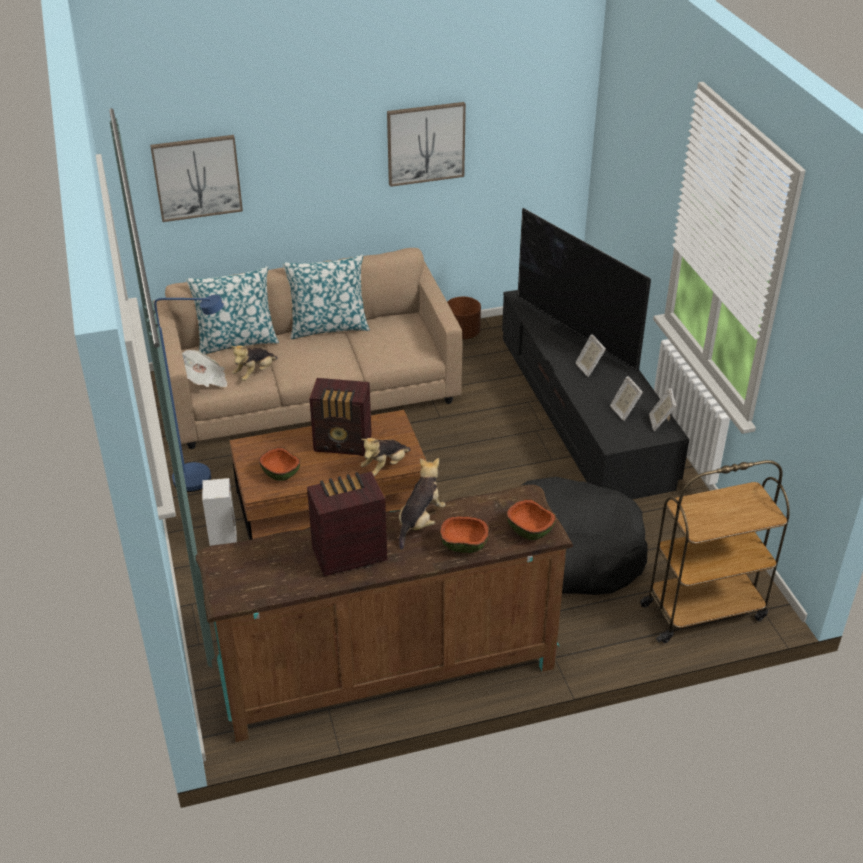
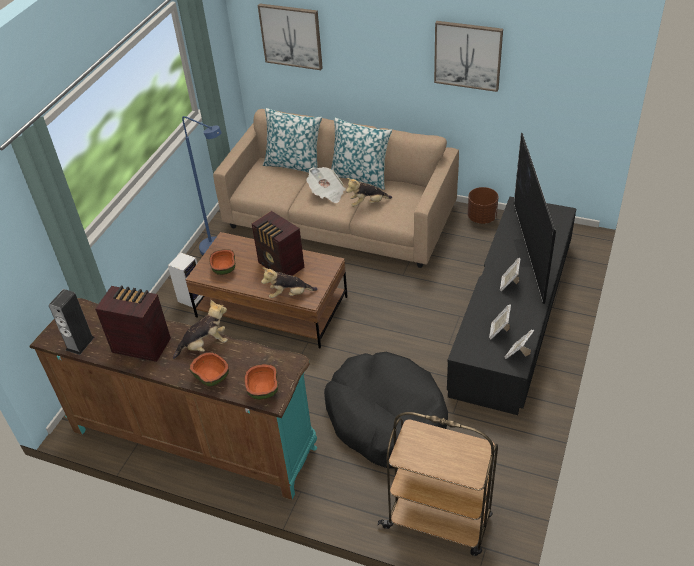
camera: 40 degrees right, 5 degrees up
newspaper [182,350,227,387] -> newspaper moved to [306,167,346,203]
plush toy [231,345,278,381] -> plush toy moved to [346,178,392,207]
none -> speaker [49,289,95,355]

